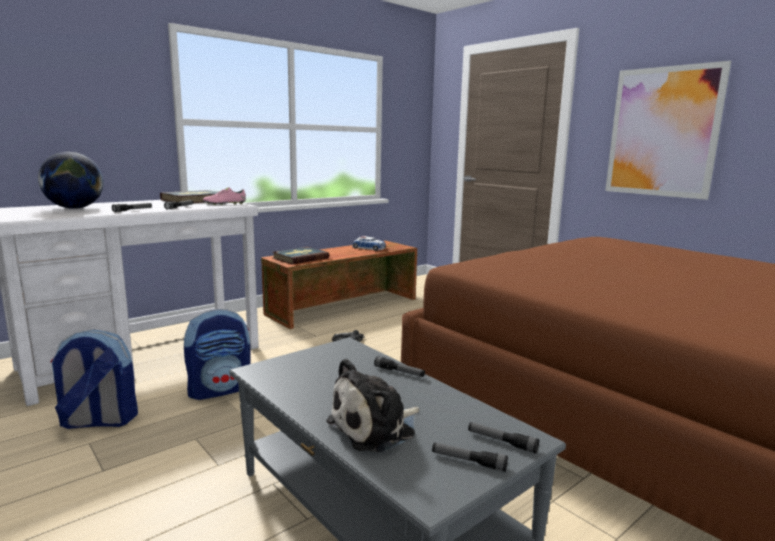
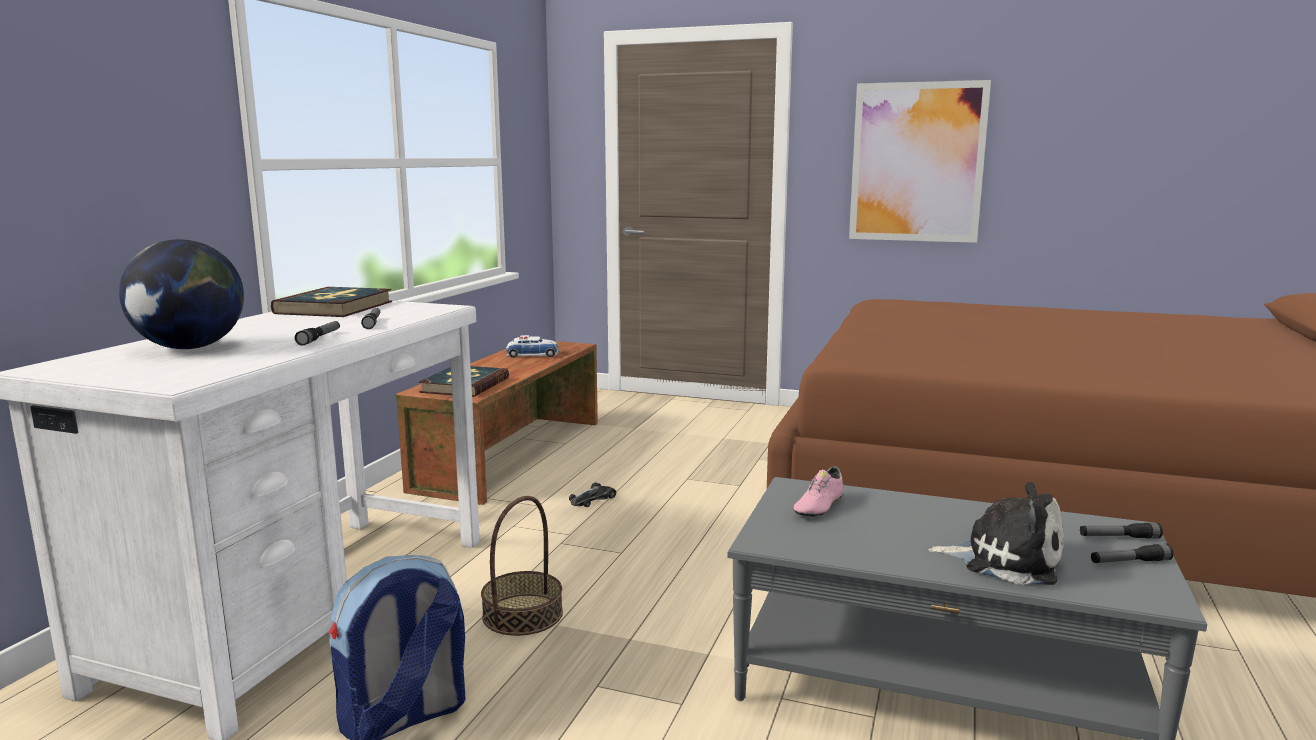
camera: 30 degrees left, 0 degrees up
backpack [184,309,251,400] -> basket [481,496,563,636]
pink shoe [203,187,246,205] -> pink shoe moved to [794,466,844,518]
plush toy [326,358,420,452] -> plush toy turned 90 degrees counterclockwise [928,482,1064,585]
flashlight [374,356,425,377] -> none

